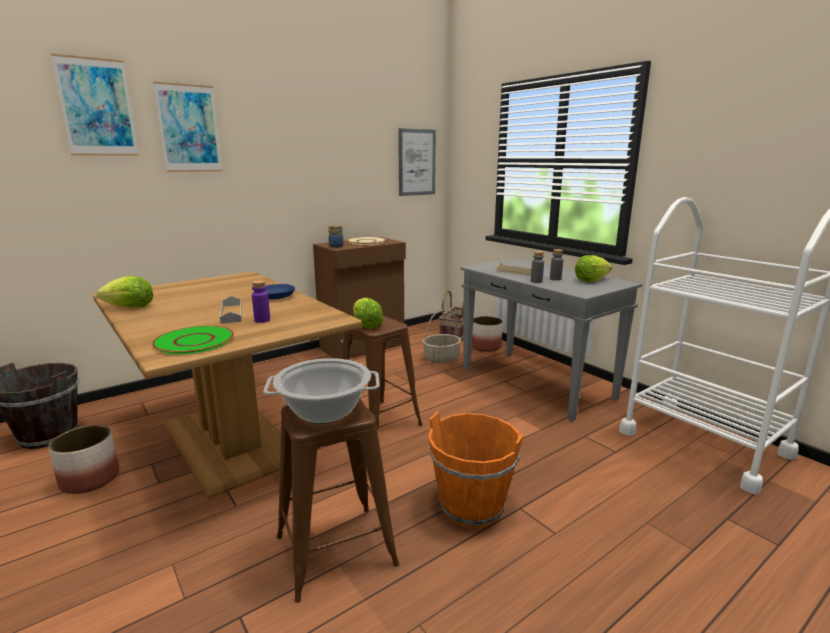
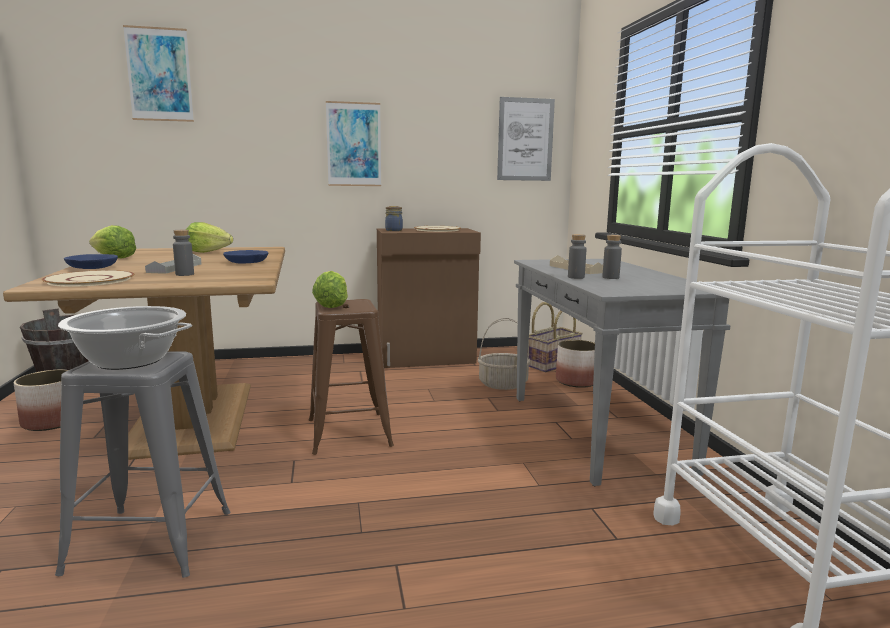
camera: 25 degrees right, 5 degrees down
green plate [152,326,234,354] -> beige plate [42,270,134,287]
picture [153,82,222,172] -> picture moved to [326,101,381,186]
purple bottle [252,280,270,323] -> grey bottle [173,230,194,276]
brown stool [277,399,400,603] -> grey stool [55,351,230,578]
orange bucket [428,411,524,528] -> none
lettuce [575,255,612,282] -> lettuce moved to [186,222,233,253]
none -> blue bowl [64,254,118,269]

